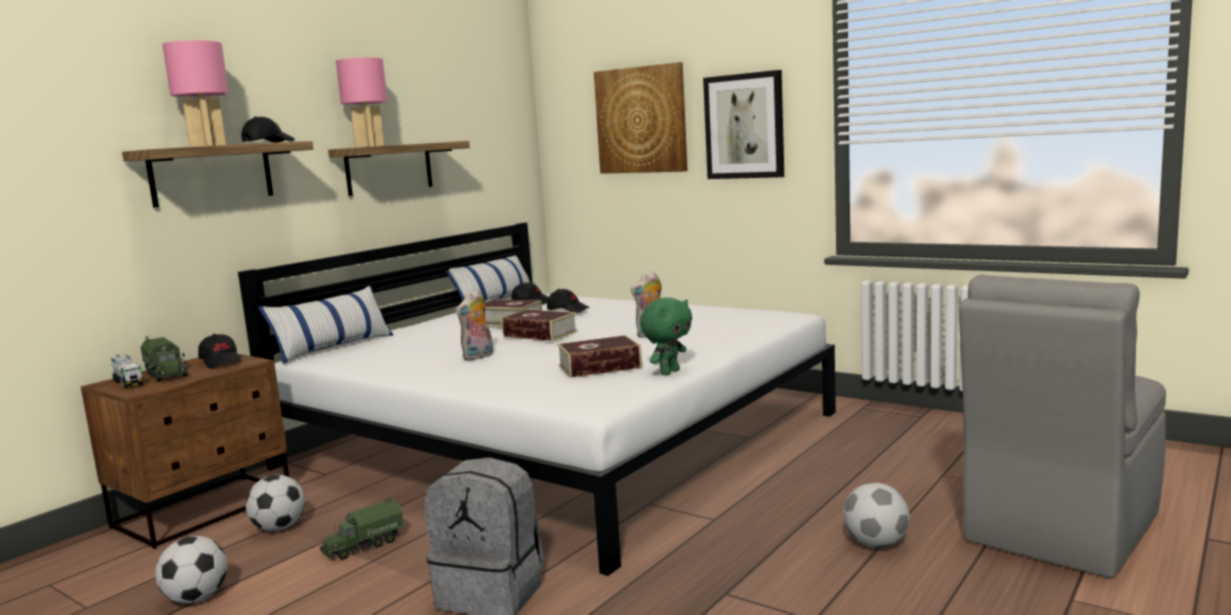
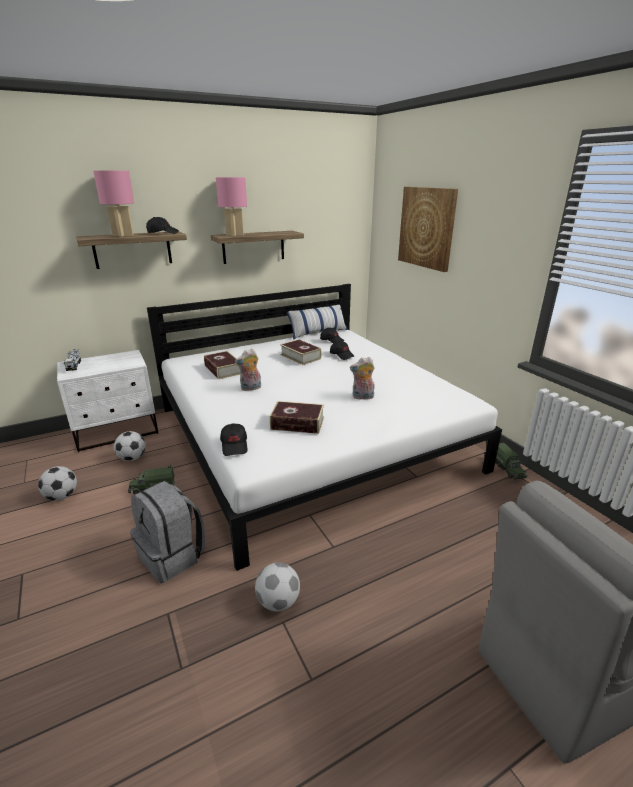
camera: 25 degrees right, 15 degrees up
brown nightstand [81,354,289,549] -> white nightstand [57,350,158,452]
toy truck [141,336,188,382] -> toy truck moved to [495,443,527,480]
black cap [198,334,242,369] -> black cap moved to [220,423,247,456]
pillow [258,286,393,364] -> none
book [502,309,578,341] -> book moved to [204,351,240,379]
green plush toy [640,297,692,375] -> none
picture [703,70,784,179] -> none
football [844,483,910,548] -> football moved to [255,563,300,611]

